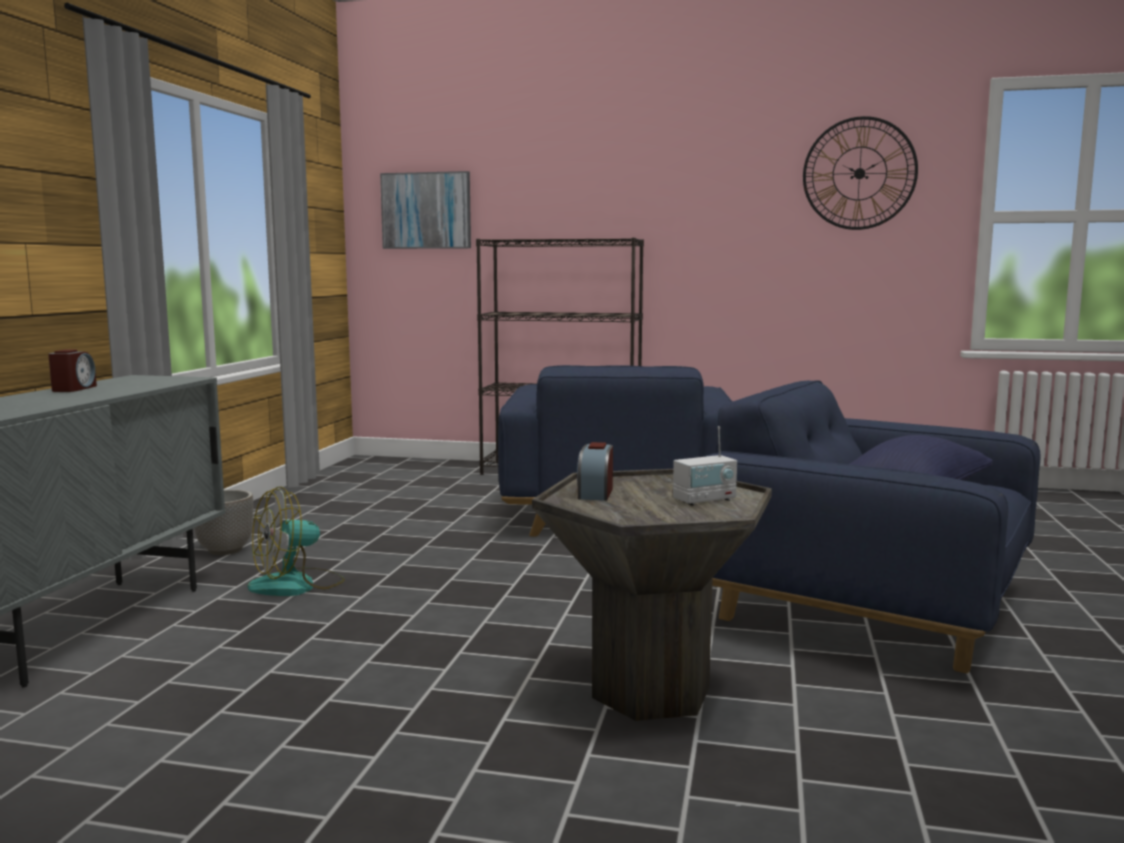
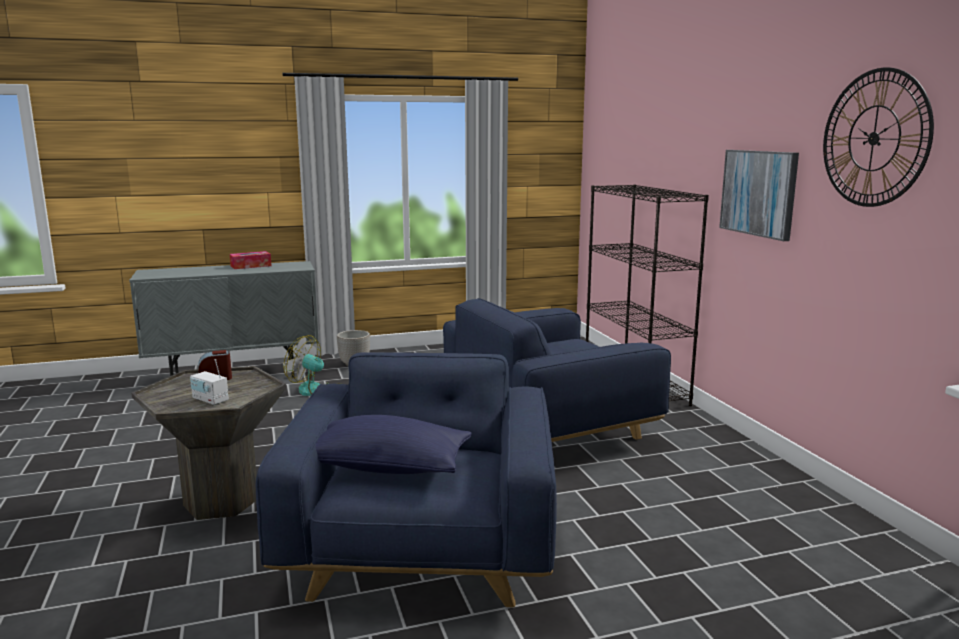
camera: 60 degrees right, 5 degrees up
alarm clock [48,350,97,392] -> tissue box [230,251,272,269]
picture [380,171,471,249] -> picture moved to [719,150,799,241]

